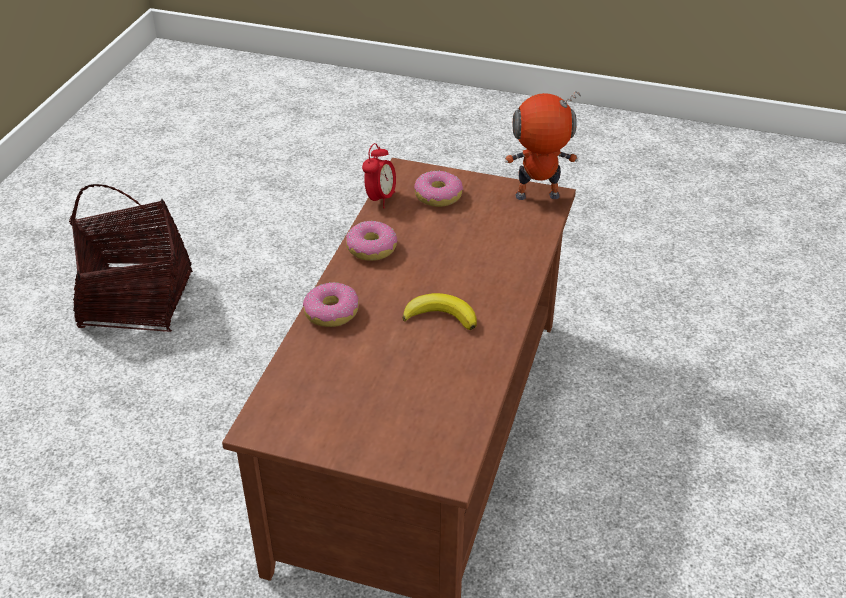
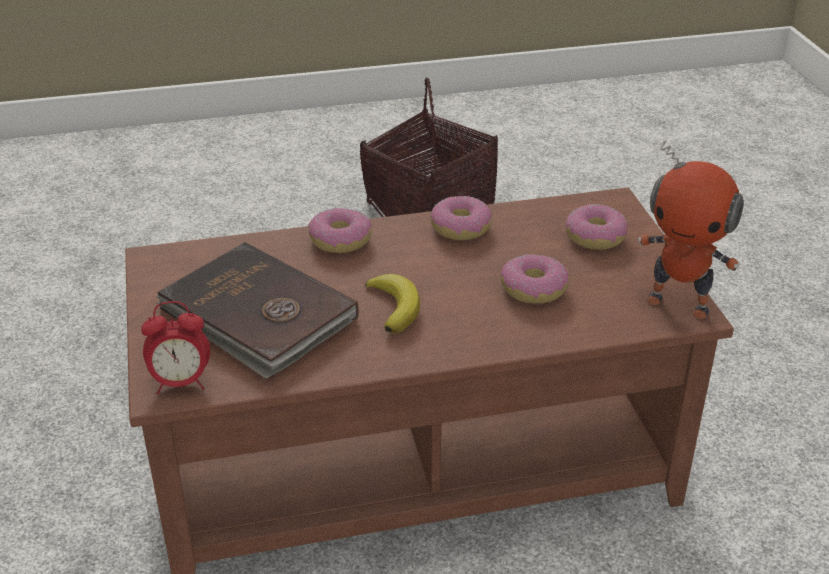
camera: 60 degrees right, 5 degrees down
alarm clock [362,143,396,208] -> alarm clock moved to [141,301,210,394]
toy robot [505,91,581,200] -> toy robot turned 150 degrees clockwise [638,140,744,319]
none -> brown book [156,242,359,379]
none -> donut [500,254,569,304]

